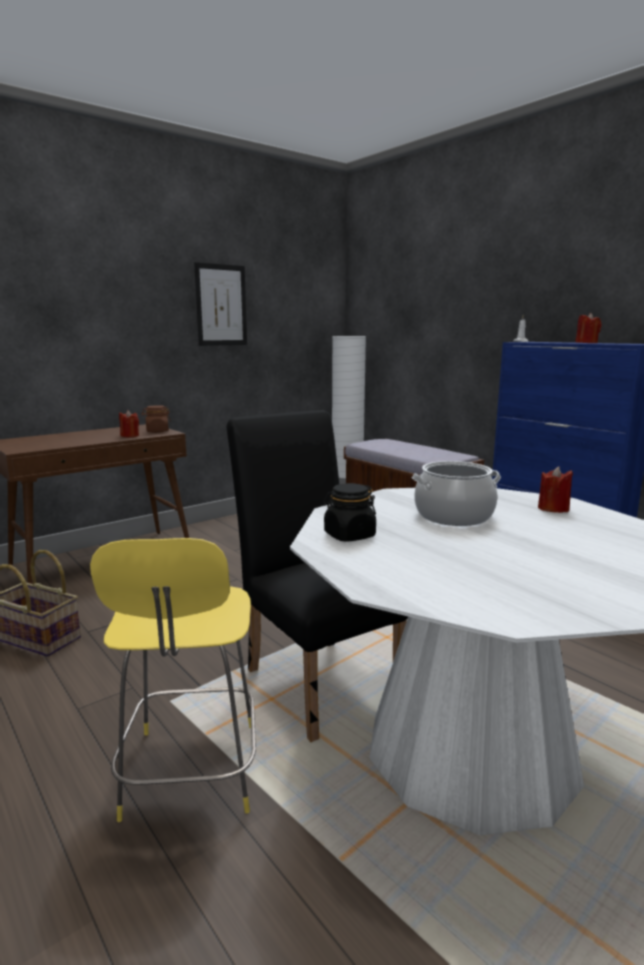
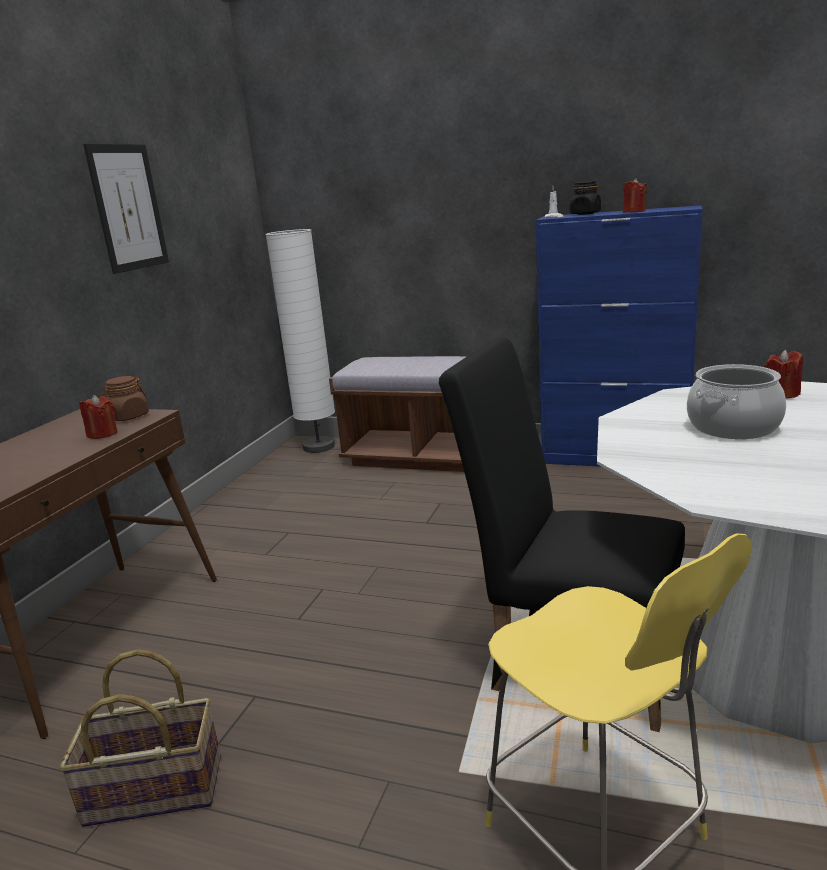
camera: 30 degrees left, 5 degrees up
black jar [323,483,376,542] -> black jar moved to [570,181,601,215]

